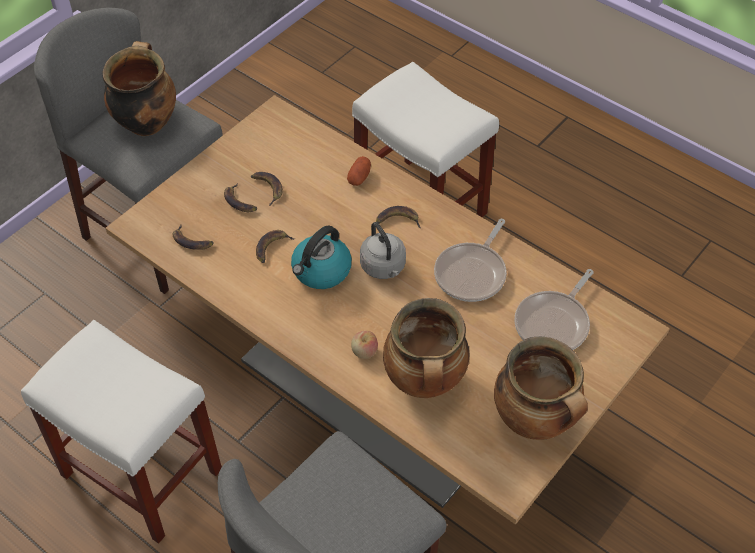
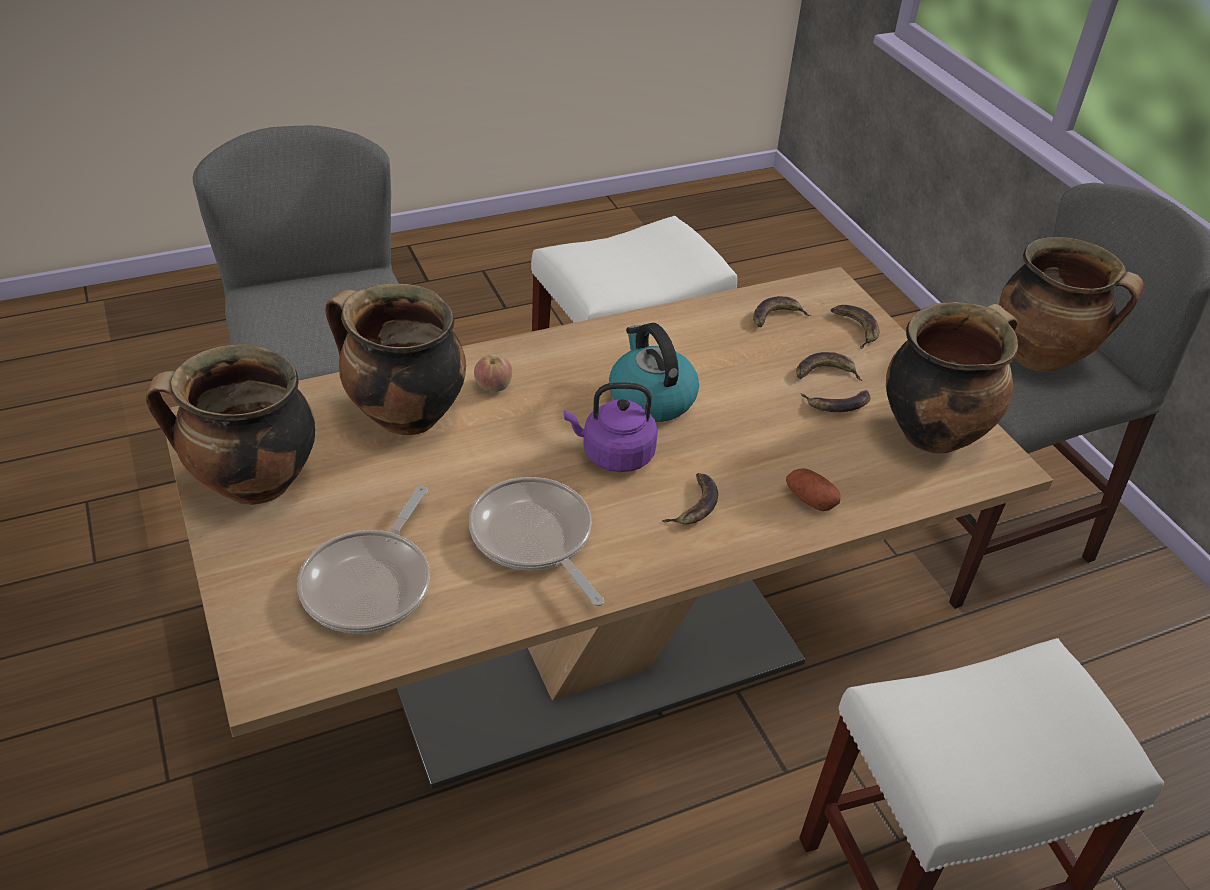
camera: 115 degrees right, 10 degrees down
banana [256,230,296,263] -> banana moved to [831,305,879,349]
grey kettle [360,222,406,279] -> purple kettle [564,383,658,472]
frying pan [514,269,594,350] -> frying pan turned 135 degrees counterclockwise [297,486,430,634]
none -> cooking pot [886,302,1018,453]

